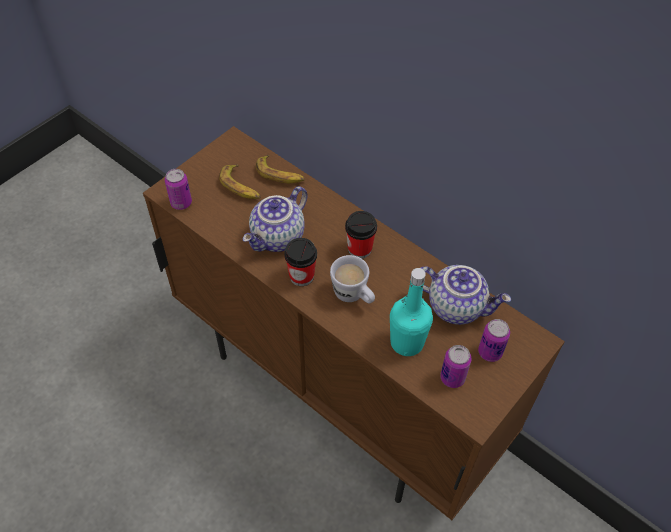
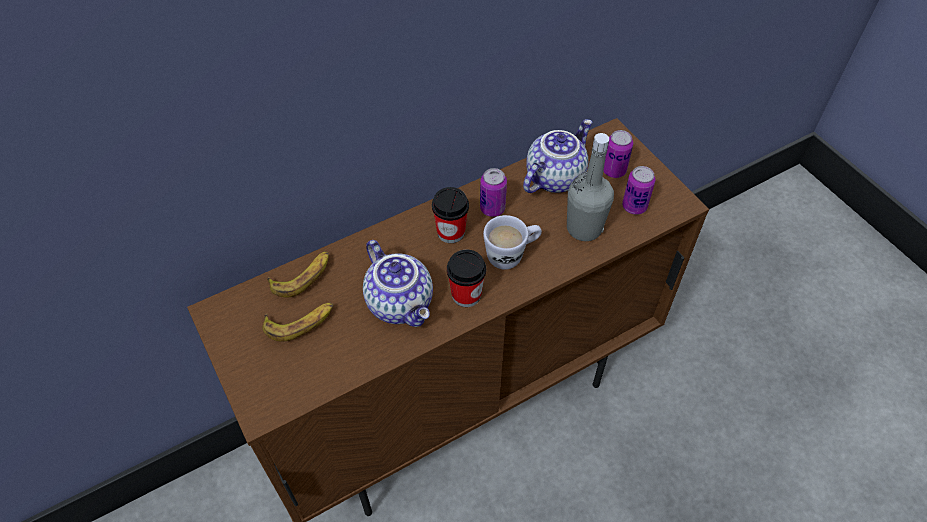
camera: 70 degrees left, 0 degrees up
can [165,169,192,210] -> can moved to [480,168,507,217]
turquoise bottle [390,268,433,356] -> grey bottle [567,133,614,241]

